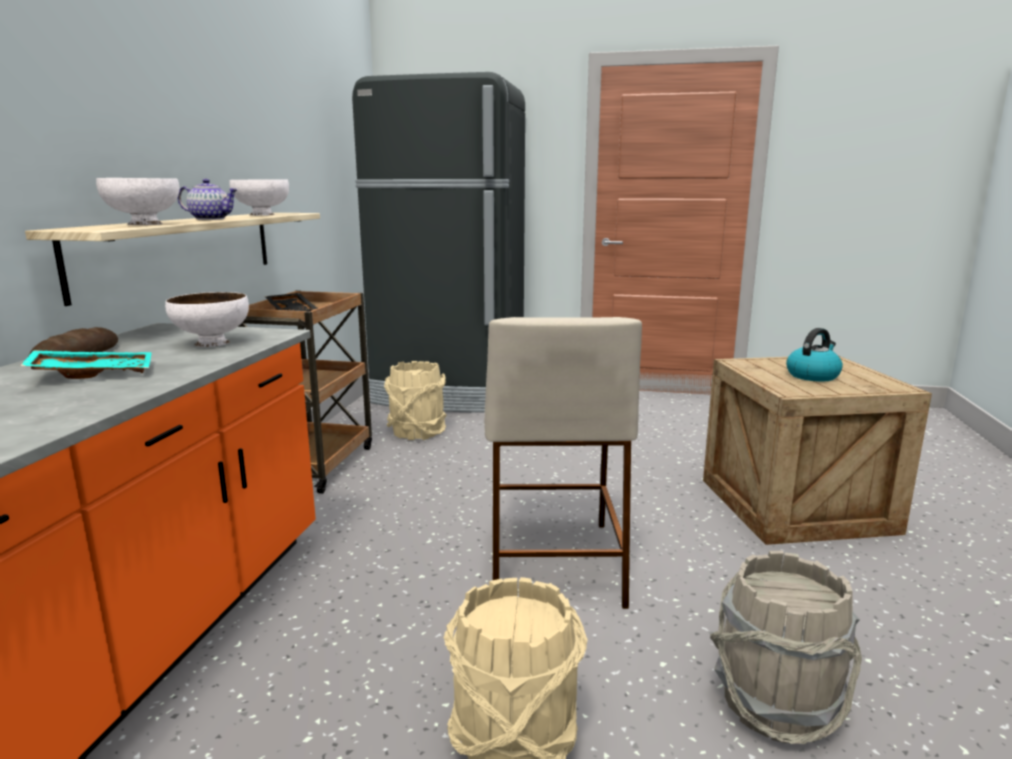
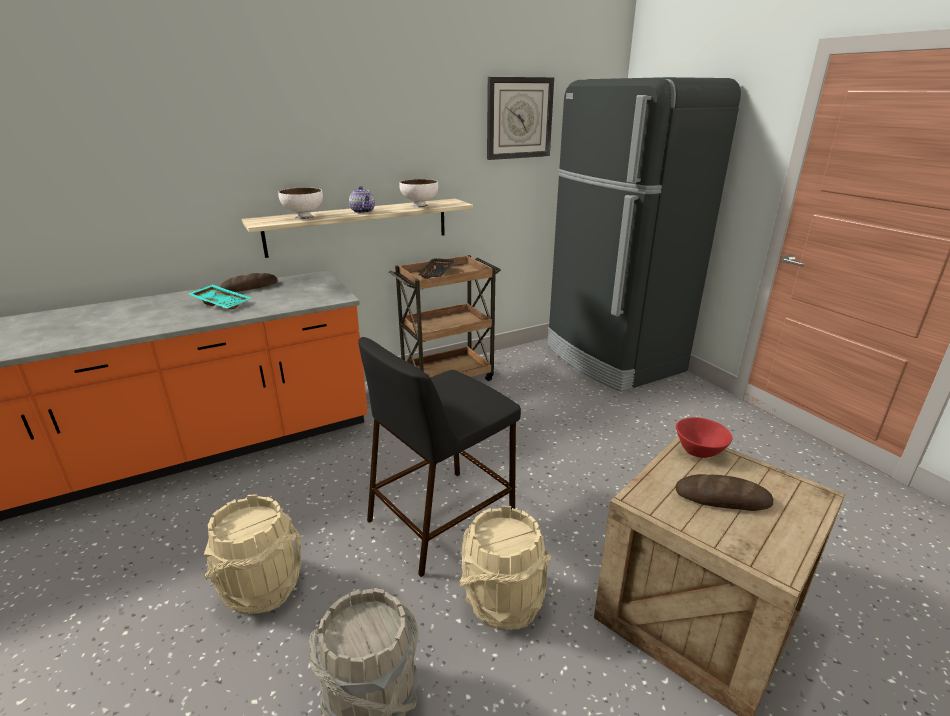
camera: 50 degrees right, 10 degrees up
white bowl [165,292,249,347] -> none
beige bucket [384,361,446,440] -> beige bucket moved to [459,505,551,630]
beige stool [484,317,642,609] -> black stool [358,337,521,577]
kettle [786,328,843,382] -> bread [675,474,774,511]
none -> wall clock [487,77,554,160]
none -> red bowl [676,417,732,458]

